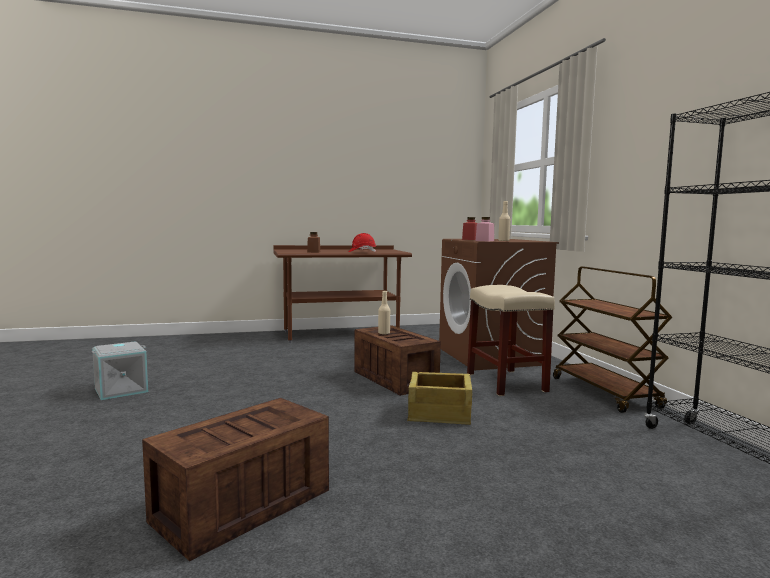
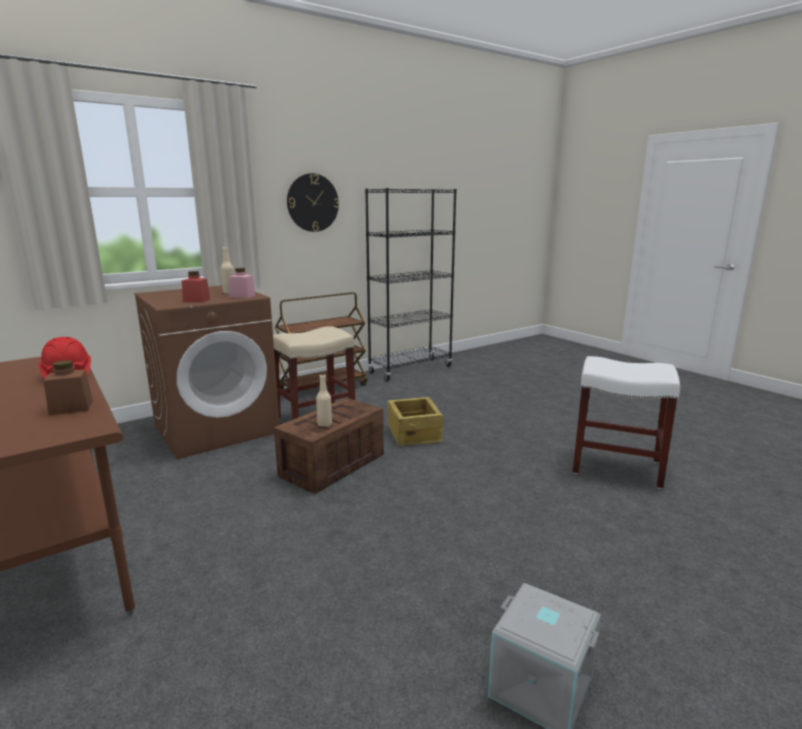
camera: 110 degrees left, 10 degrees up
crate [142,398,329,561] -> white stool [573,356,680,489]
none -> wall clock [287,173,339,232]

